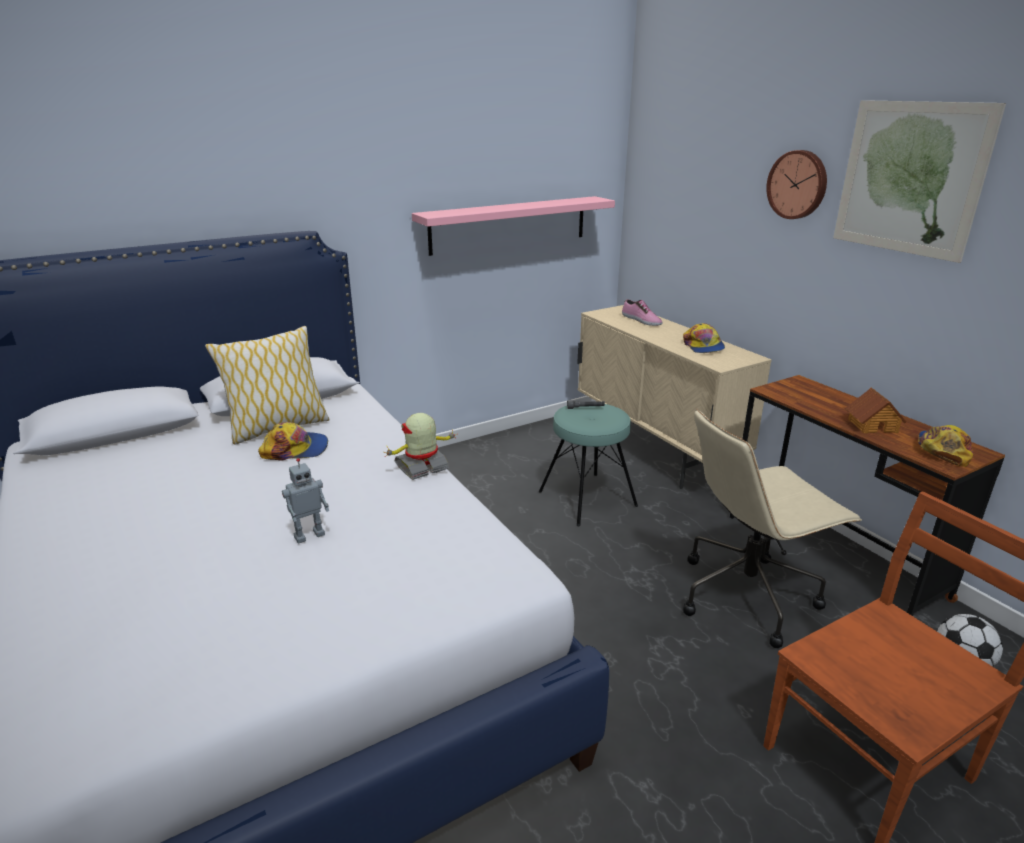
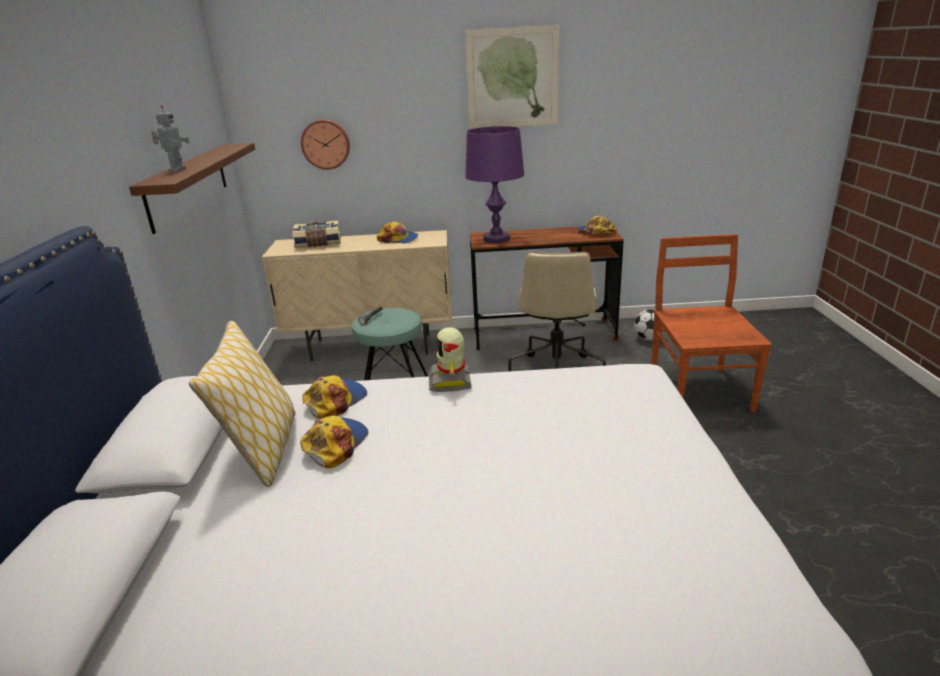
camera: 60 degrees left, 0 degrees up
toy robot [282,458,329,544] -> toy robot moved to [151,105,190,172]
pink shelf [412,196,615,256] -> brown shelf [129,143,255,234]
shoe [622,299,662,326] -> book [292,220,341,248]
wall clock [766,150,827,219] -> wall clock moved to [301,120,350,170]
toy house [845,387,906,434] -> none
none -> cap [302,375,367,419]
none -> purple table lamp [465,125,524,243]

